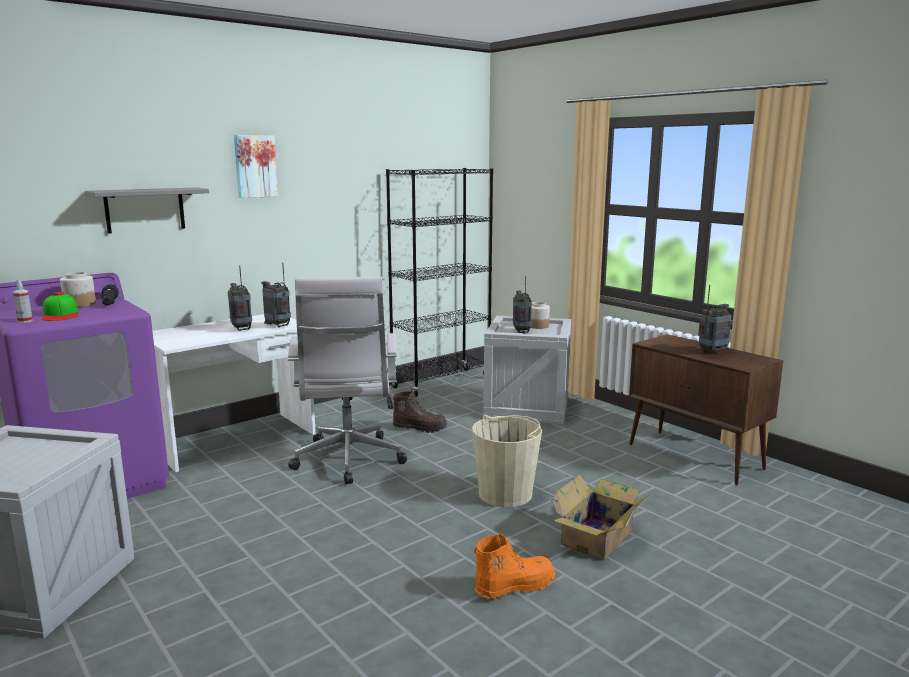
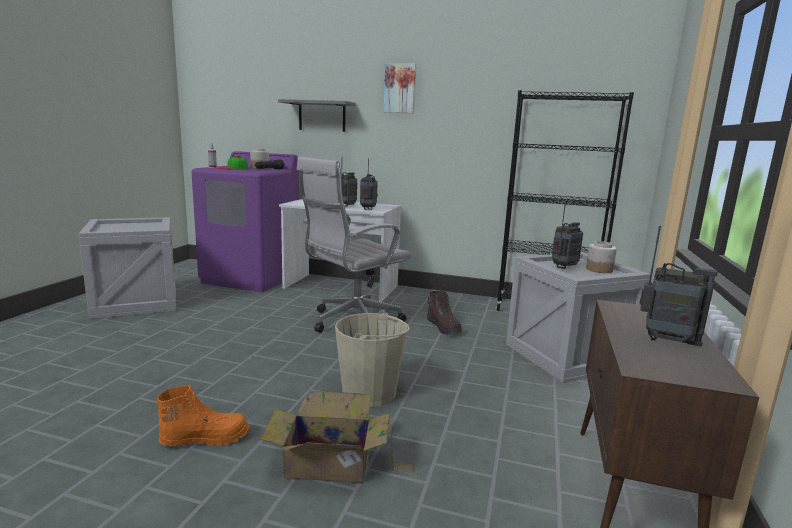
camera: 55 degrees right, 0 degrees up
orange boot [474,533,555,599] -> orange boot turned 45 degrees counterclockwise [156,385,249,447]

